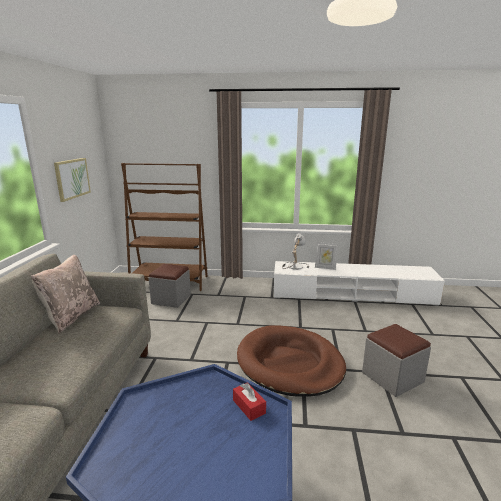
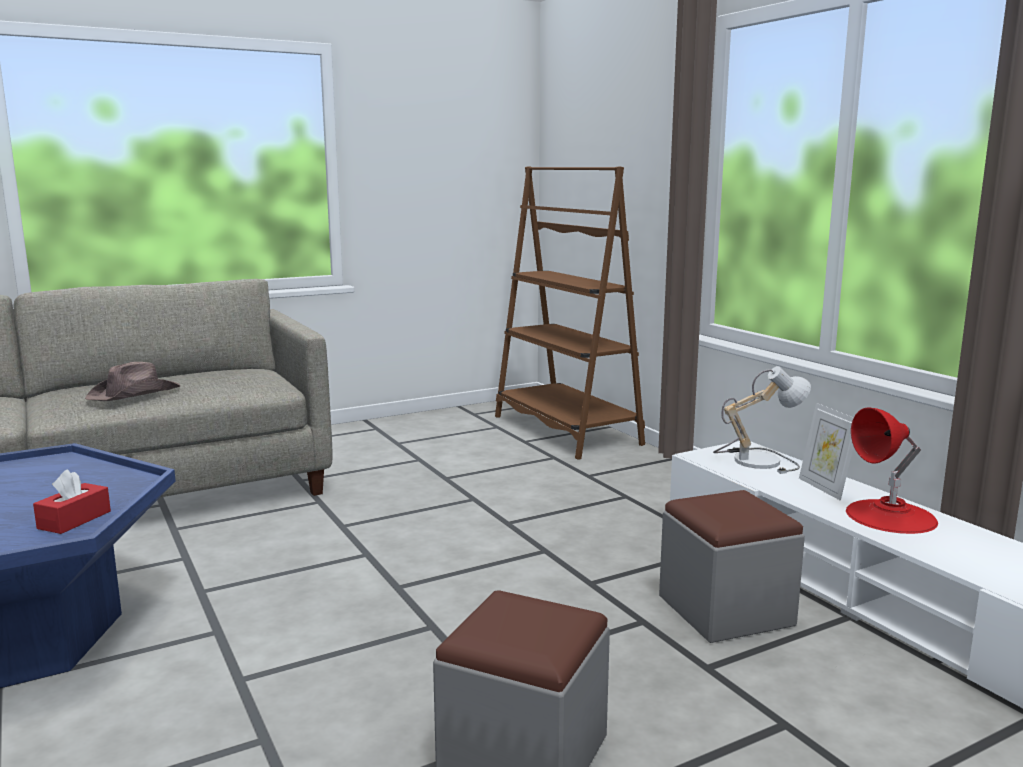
camera: 55 degrees right, 5 degrees down
beige pillow [31,255,100,334] -> none
picture [54,158,91,202] -> none
grey ottoman [148,264,191,308] -> grey ottoman moved to [659,490,805,643]
brown dog bed [237,325,346,396] -> none
none -> brown hat [85,362,180,401]
none -> red table lamp [846,408,938,534]

